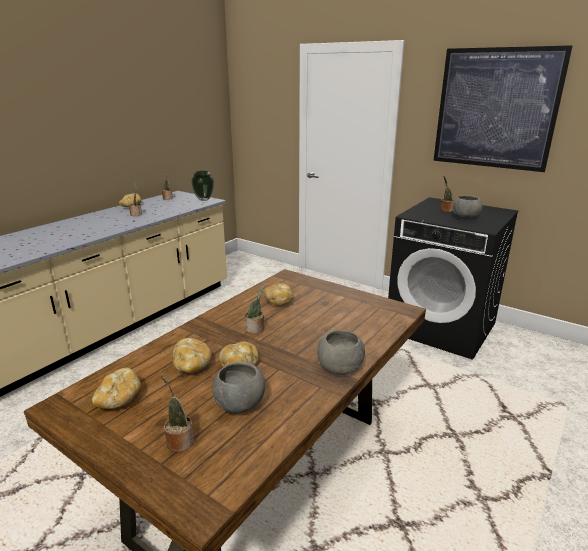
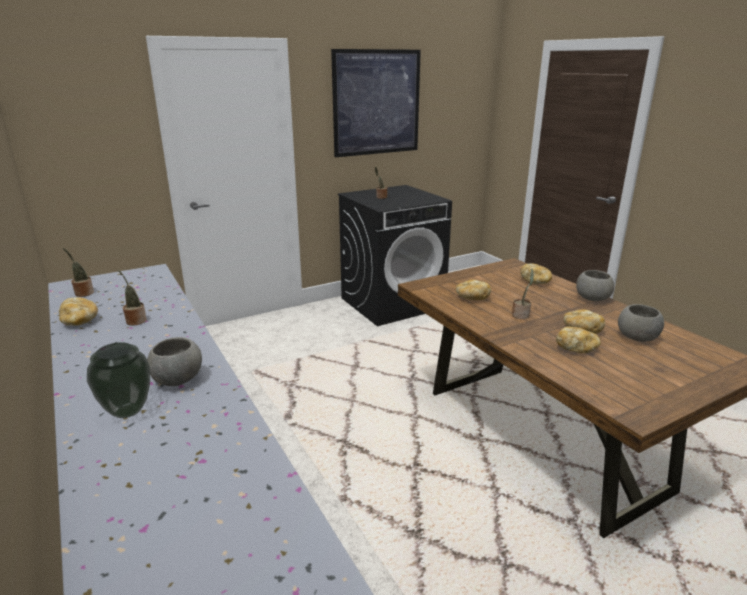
camera: 65 degrees left, 0 degrees up
bread [92,367,141,409] -> bread moved to [520,263,552,284]
potted plant [161,376,194,452] -> none
vase [191,171,214,201] -> vase moved to [87,342,150,418]
grey bowl [453,195,482,219] -> grey bowl moved to [147,337,202,386]

